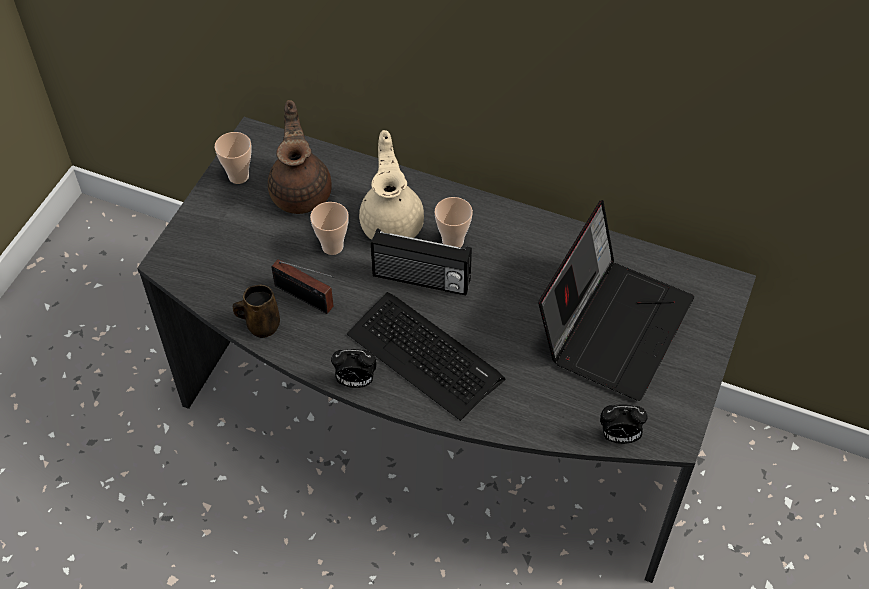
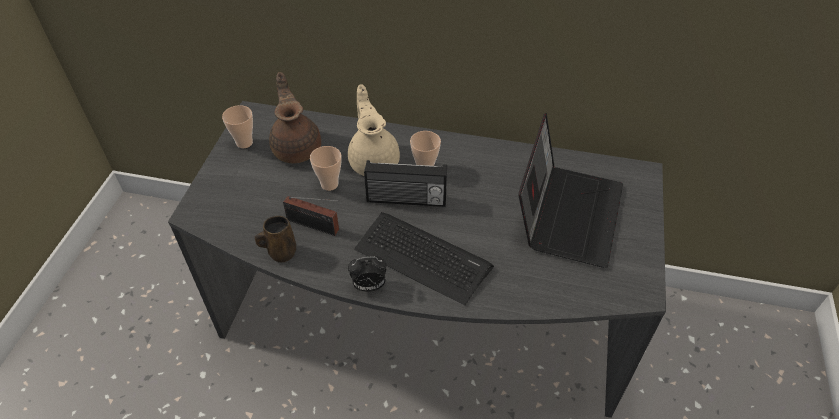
camera: 10 degrees left, 5 degrees down
alarm clock [600,404,647,444] -> none

